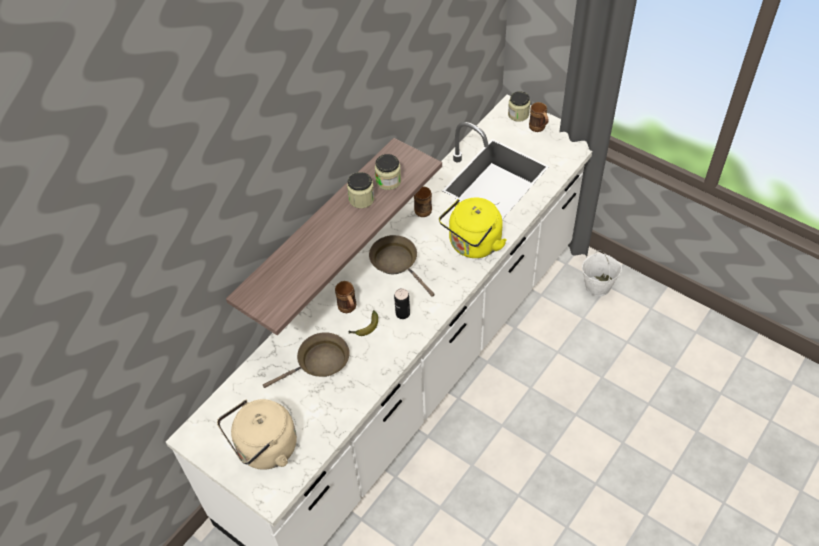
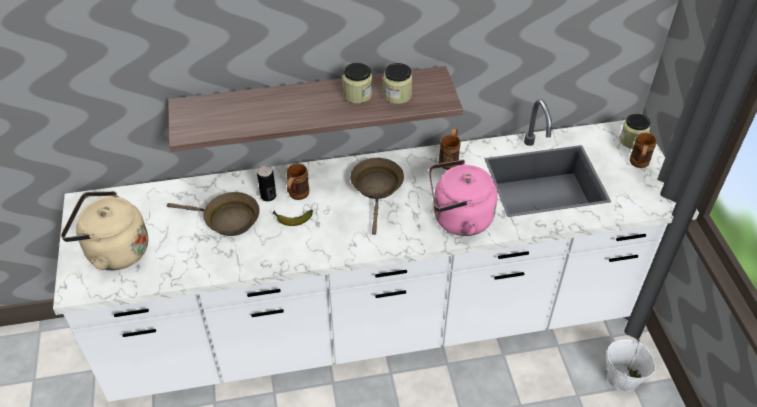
camera: 40 degrees right, 5 degrees down
can [394,288,410,319] -> can moved to [257,166,276,201]
yellow kettle [439,197,507,258] -> pink kettle [429,160,498,236]

